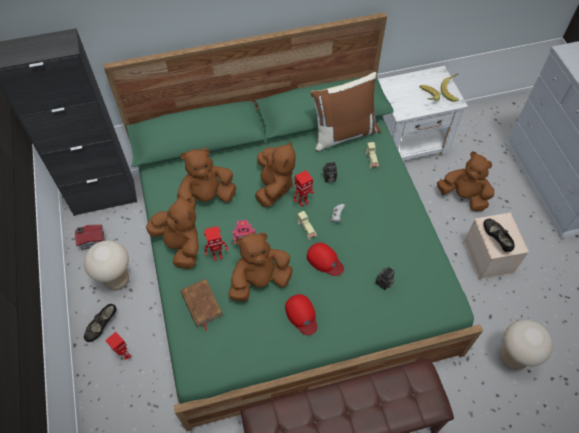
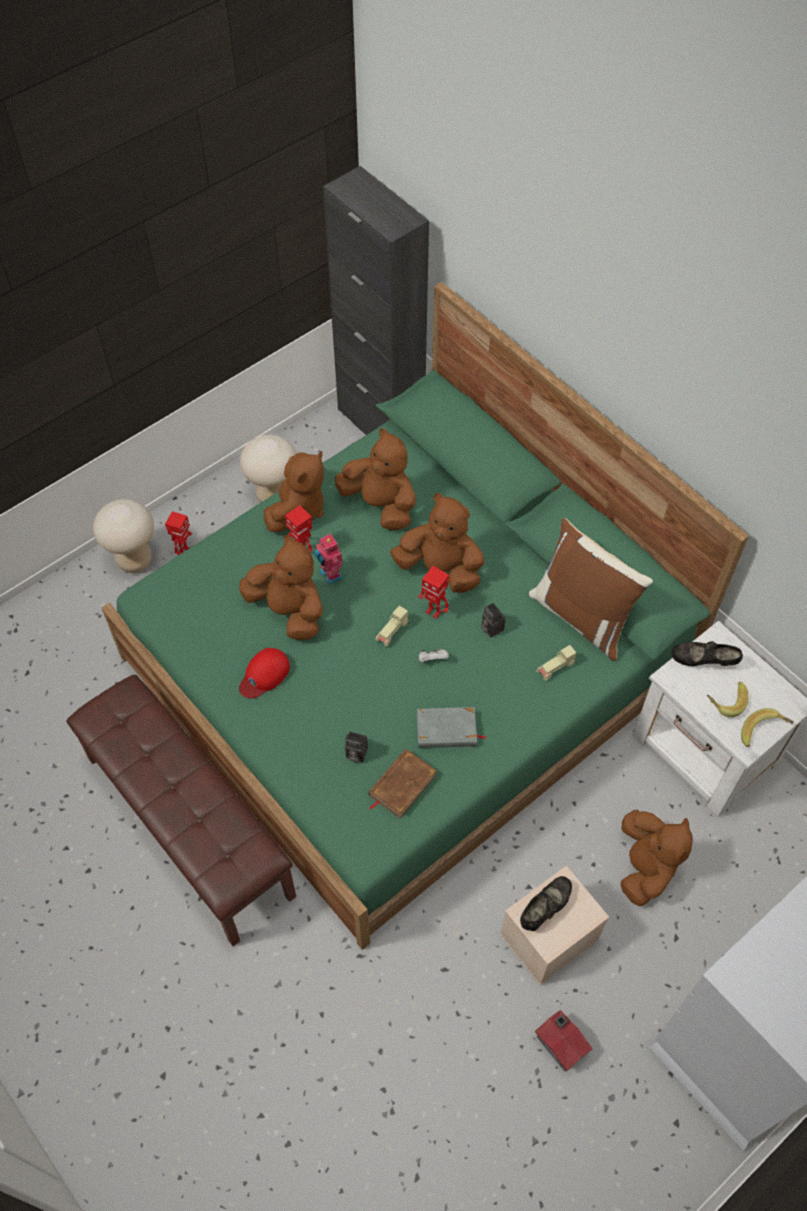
camera: 65 degrees right, 0 degrees up
toy house [75,225,104,250] -> toy house moved to [535,1010,593,1071]
black shoe [84,304,117,342] -> black shoe moved to [671,641,743,666]
brown book [181,279,222,331] -> brown book moved to [368,749,437,818]
brown plush toy [255,141,296,207] -> brown plush toy turned 135 degrees counterclockwise [390,493,484,593]
red cap [307,243,344,276] -> none
beige stool [500,319,553,370] -> beige stool moved to [93,499,154,573]
none -> grey book [417,707,487,748]

